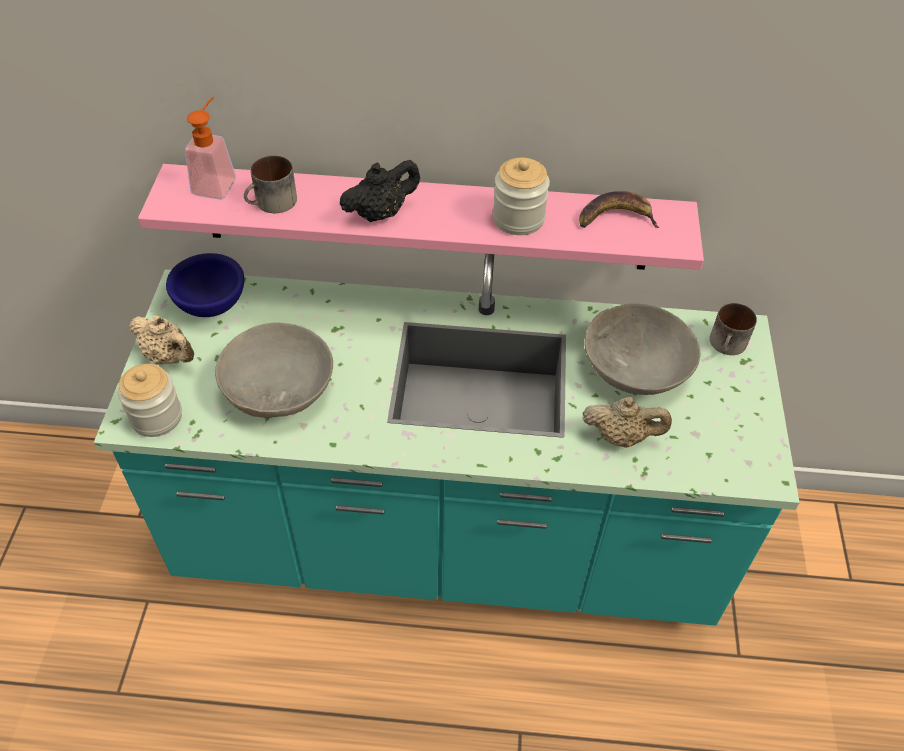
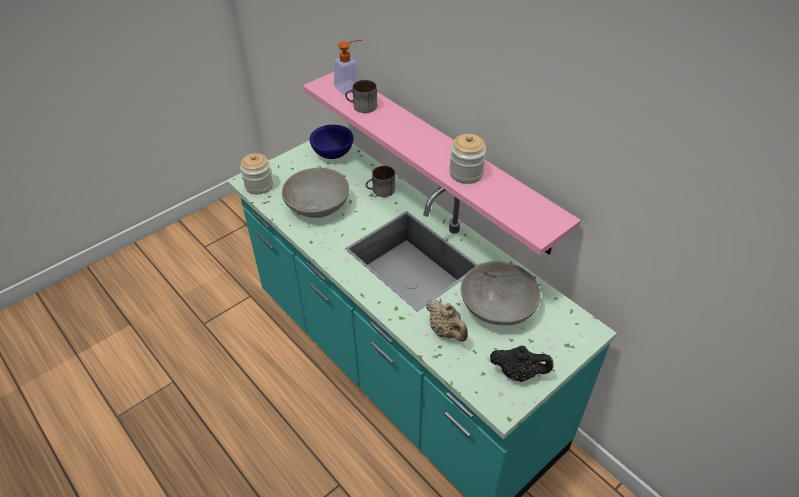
camera: 45 degrees right, 5 degrees down
beige teapot [130,315,194,365] -> none
black teapot [340,160,420,223] -> black teapot moved to [490,346,554,382]
banana [579,191,659,228] -> none
mug [710,303,757,355] -> mug moved to [366,166,395,197]

